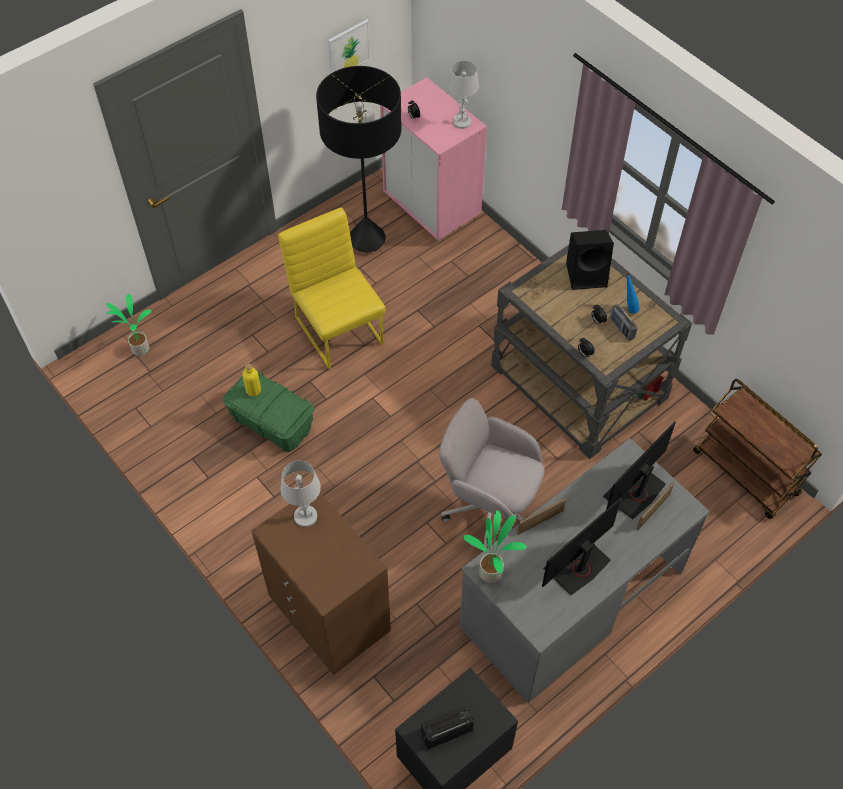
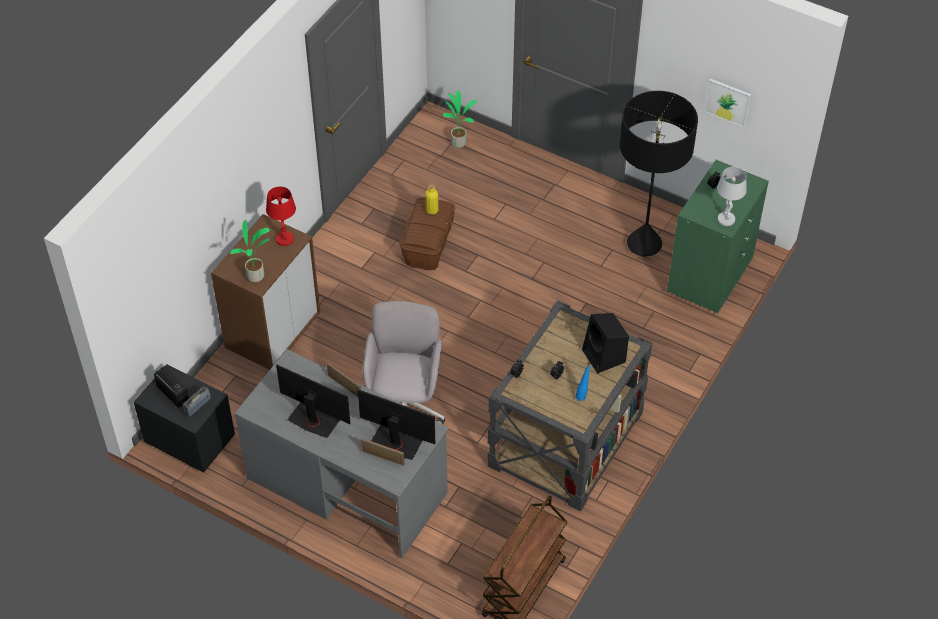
camera: 70 degrees right, 5 degrees down
green storage box [223,371,314,452] -> brown storage box [399,197,455,270]
yellow chair [278,208,385,369] -> none
white table lamp [281,460,321,527] -> red table lamp [266,187,296,246]
pink cabinet [380,77,487,240] -> green cabinet [667,160,769,313]
potted plant [463,511,527,583] -> potted plant moved to [230,220,270,282]
radio [610,304,638,341] -> radio moved to [183,386,211,417]

